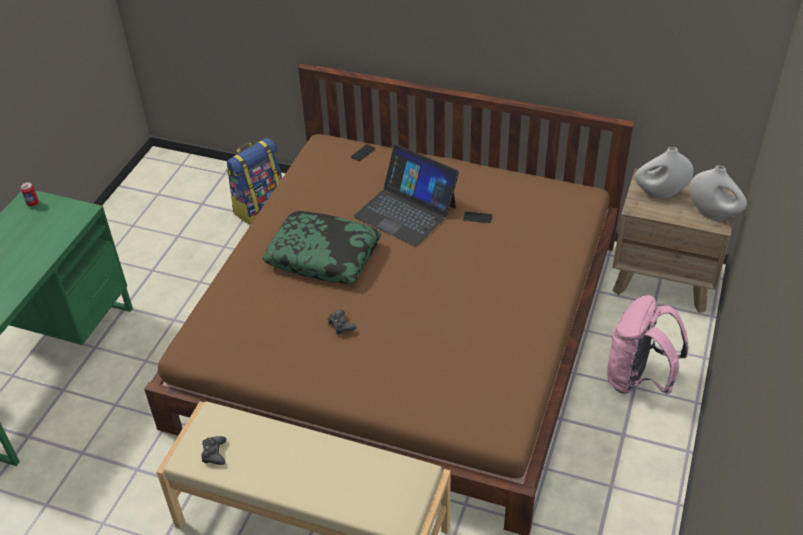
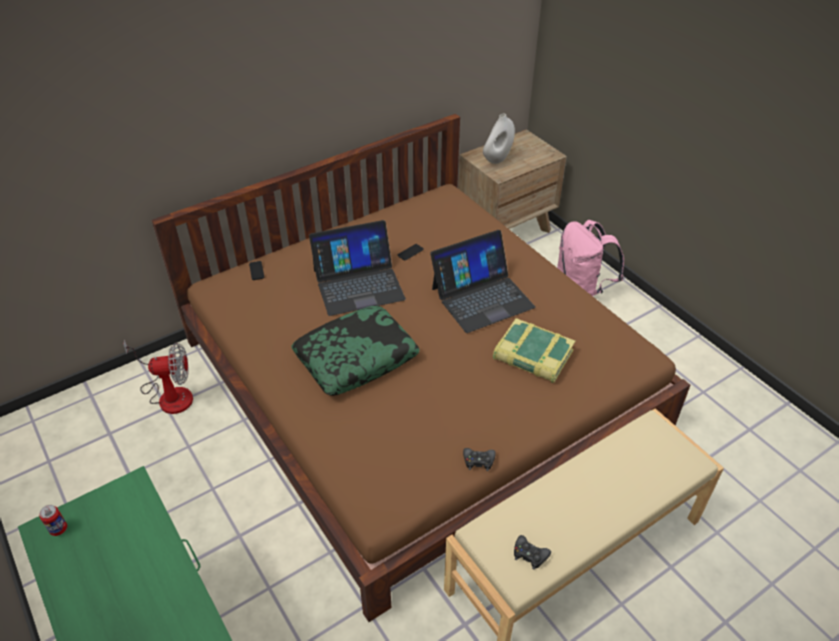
camera: 55 degrees left, 0 degrees up
backpack [226,138,282,225] -> fan [123,339,193,414]
black game controller [328,310,356,334] -> black game controller moved to [463,448,496,471]
white vase [689,165,747,221] -> none
none -> laptop [430,230,535,333]
none -> book [493,318,575,383]

